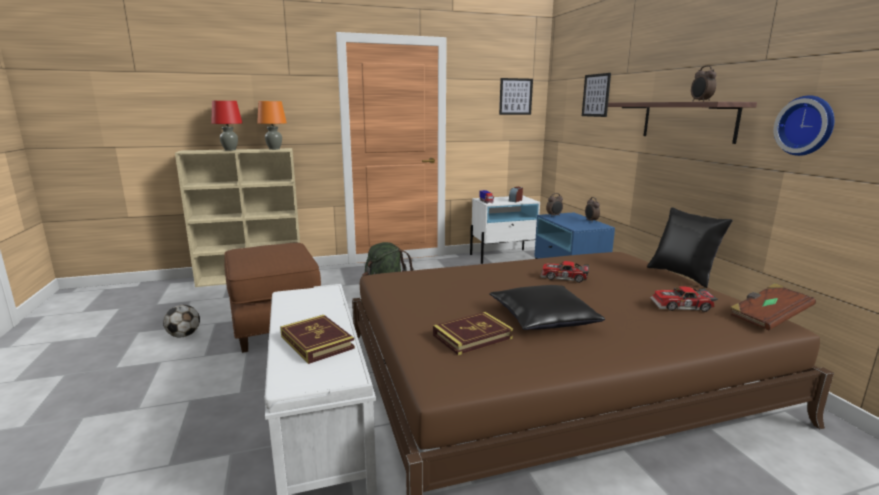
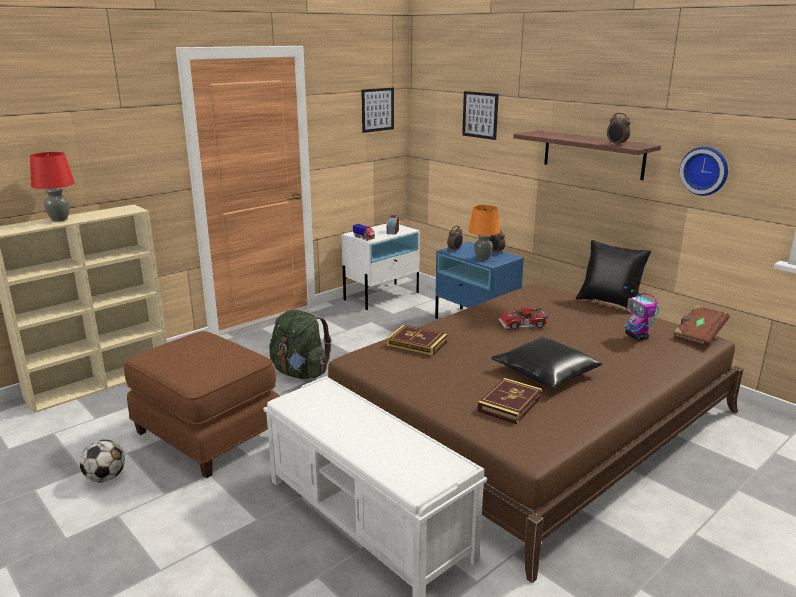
camera: 25 degrees left, 5 degrees up
orange table lamp [257,101,287,150] -> orange table lamp moved to [468,205,500,260]
book [280,315,355,364] -> book moved to [387,325,448,356]
toy car [650,286,718,312] -> toy robot [624,286,659,340]

